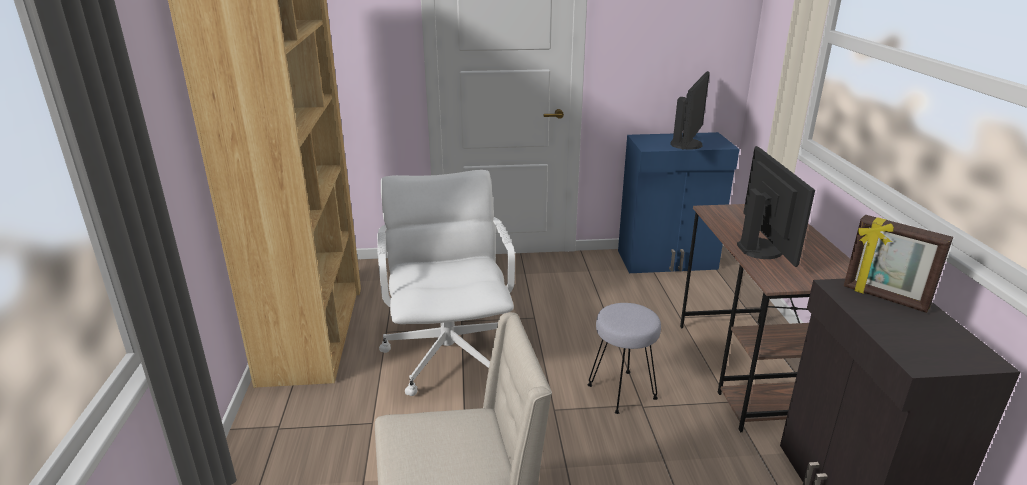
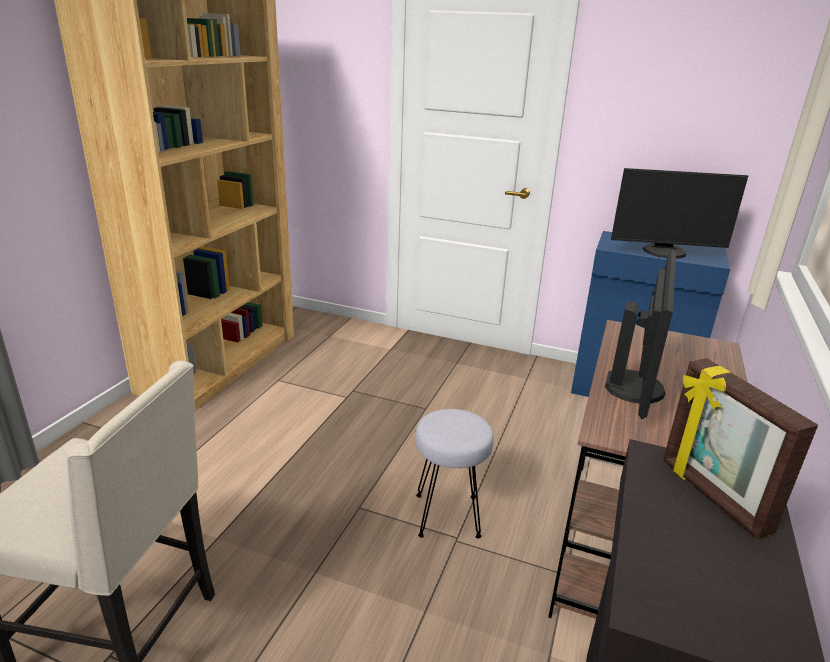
camera: 25 degrees right, 0 degrees up
white office chair [377,170,515,396] -> none
monitor [670,71,710,150] -> monitor turned 45 degrees clockwise [611,168,748,259]

